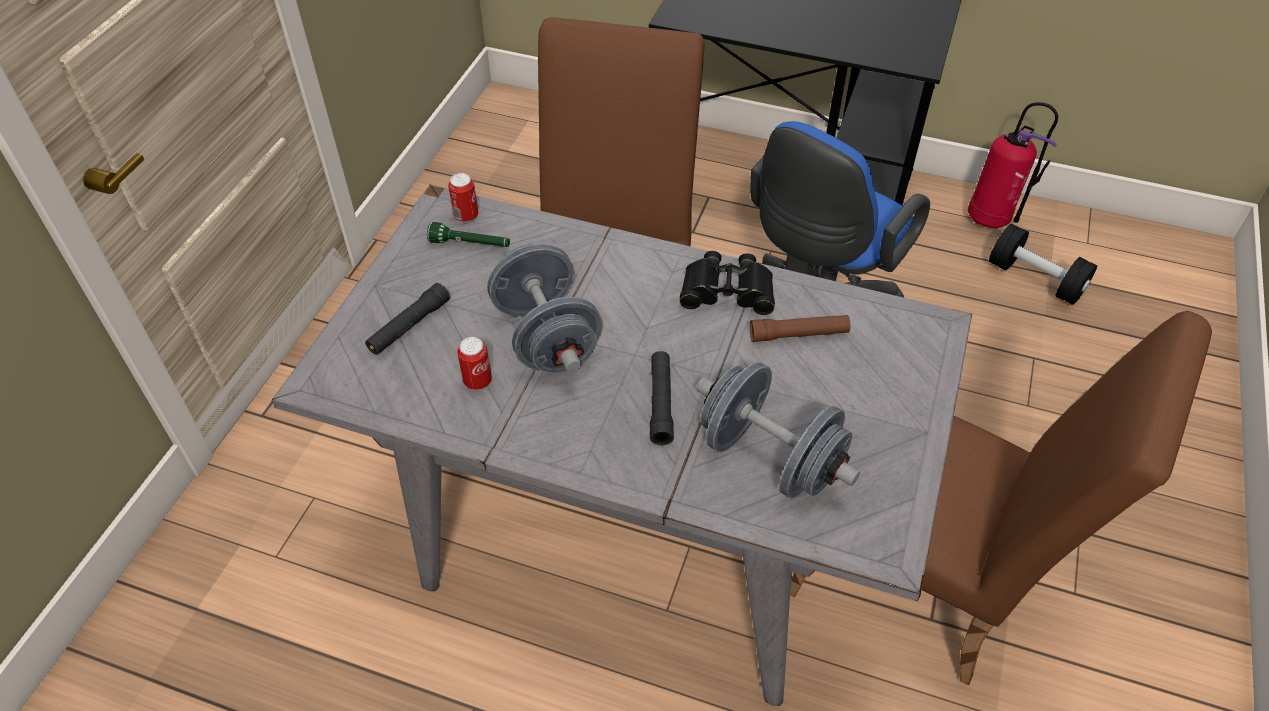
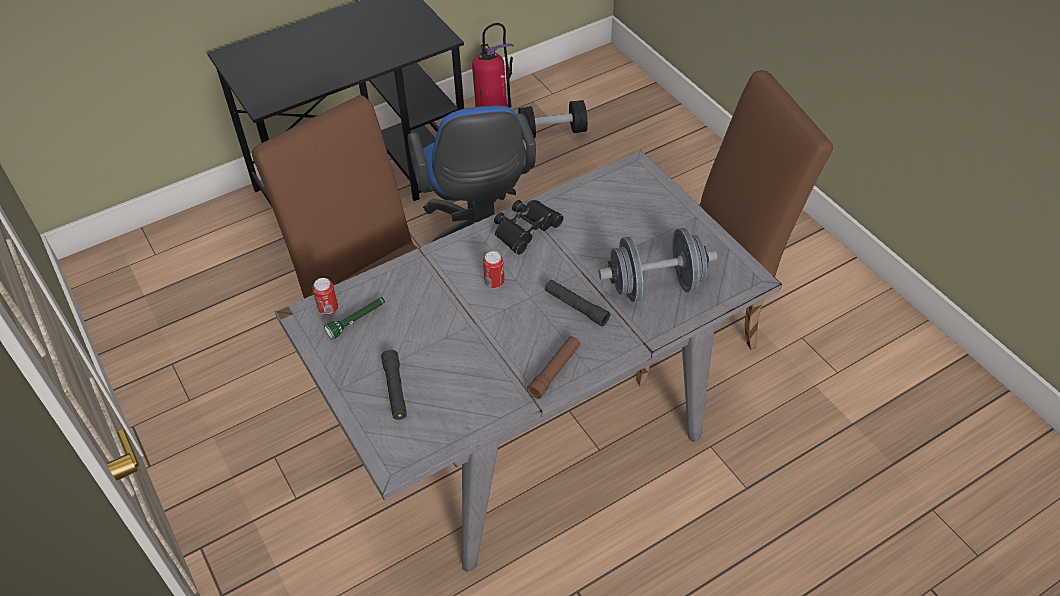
camera: 50 degrees left, 0 degrees up
can [457,337,492,390] -> can moved to [483,251,505,288]
grey dumbbell [487,244,603,373] -> none
brown flashlight [750,315,850,342] -> brown flashlight moved to [527,336,580,399]

